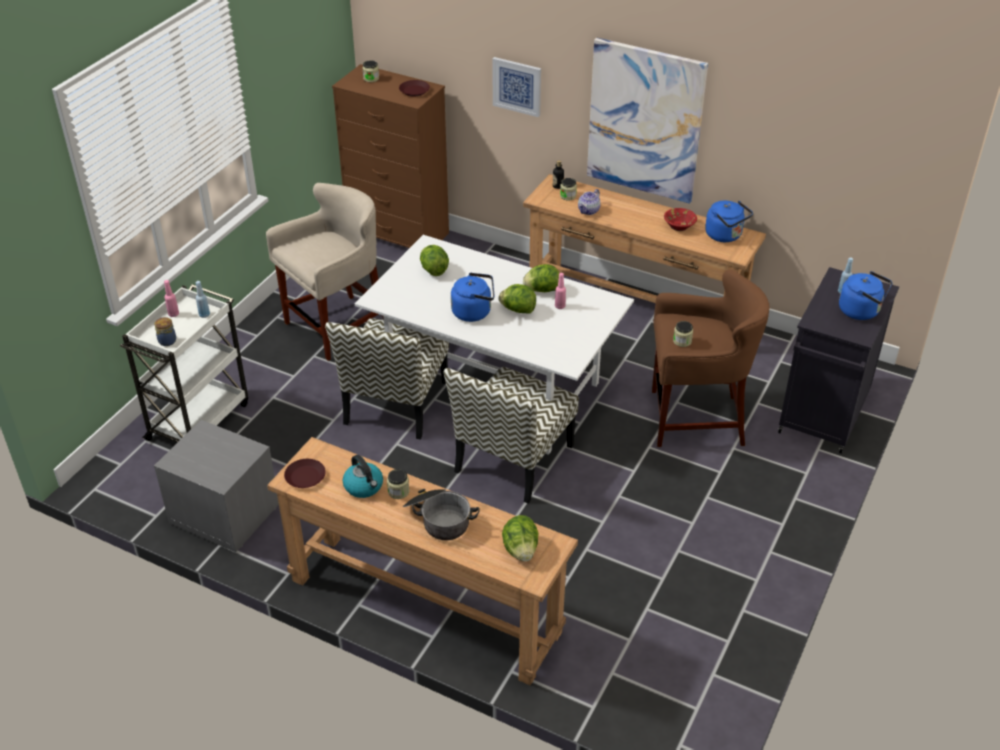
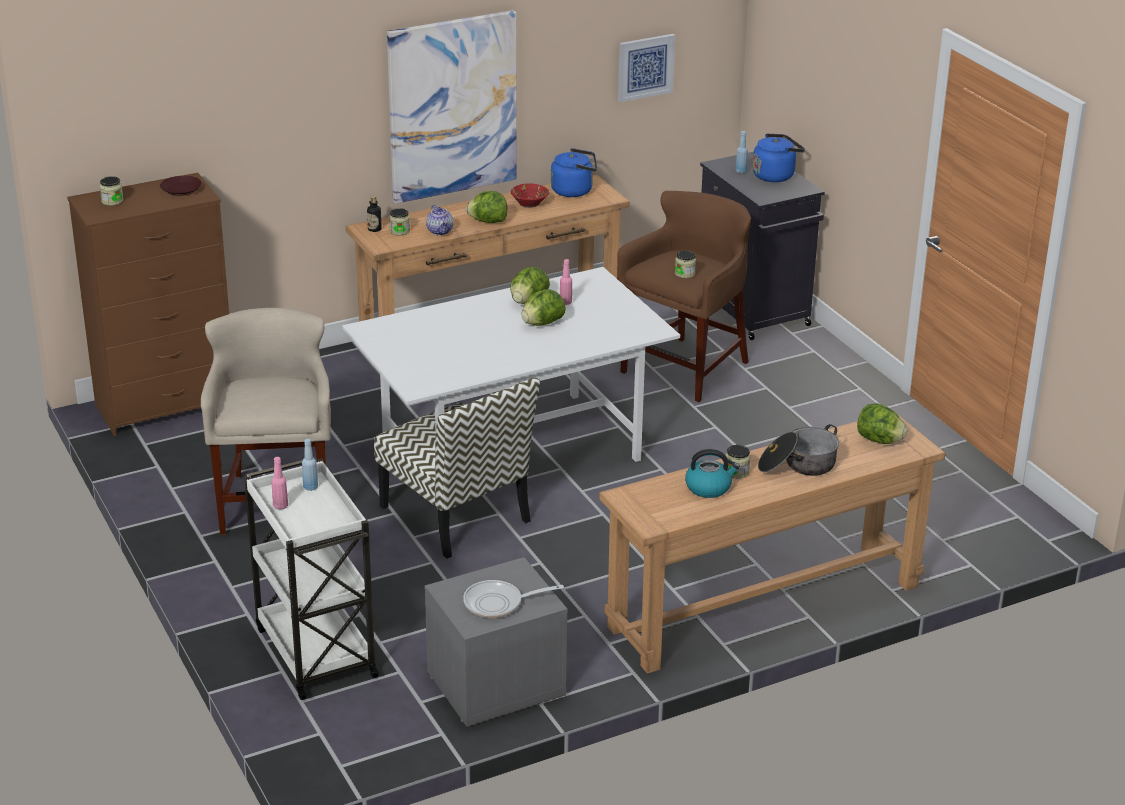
camera: 55 degrees left, 10 degrees down
jar [155,317,176,346] -> none
brown plate [284,459,326,488] -> none
lettuce [420,245,449,276] -> lettuce moved to [466,191,507,223]
chair [444,367,579,503] -> none
blue kettle [451,273,494,322] -> none
picture [493,57,541,117] -> picture moved to [618,34,675,102]
none -> frying pan [463,580,564,618]

